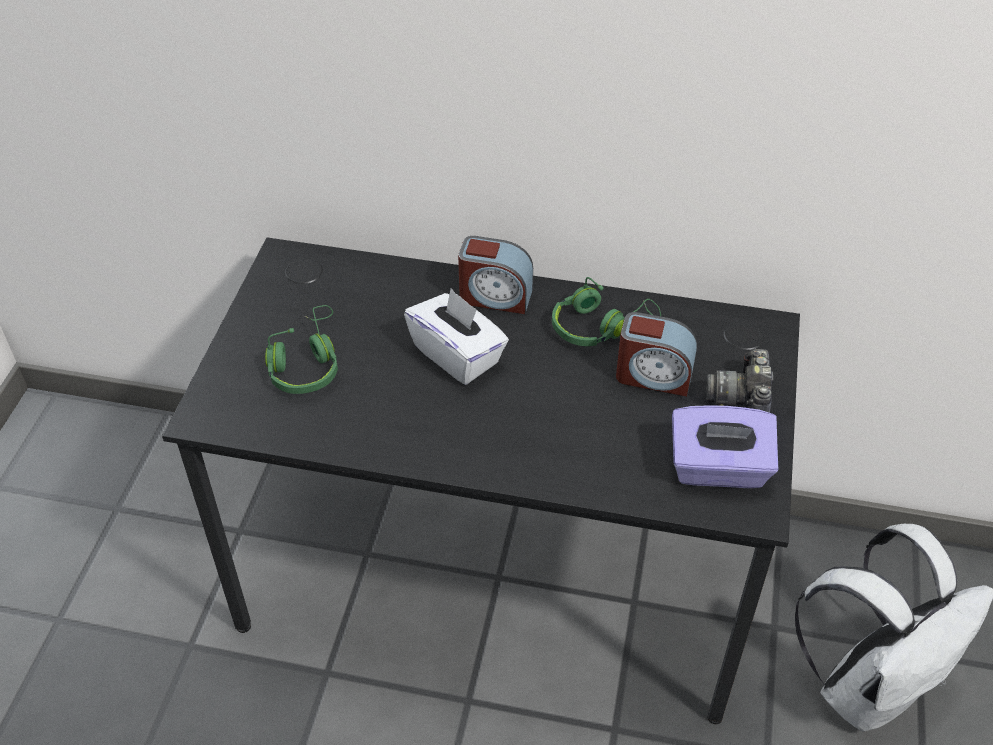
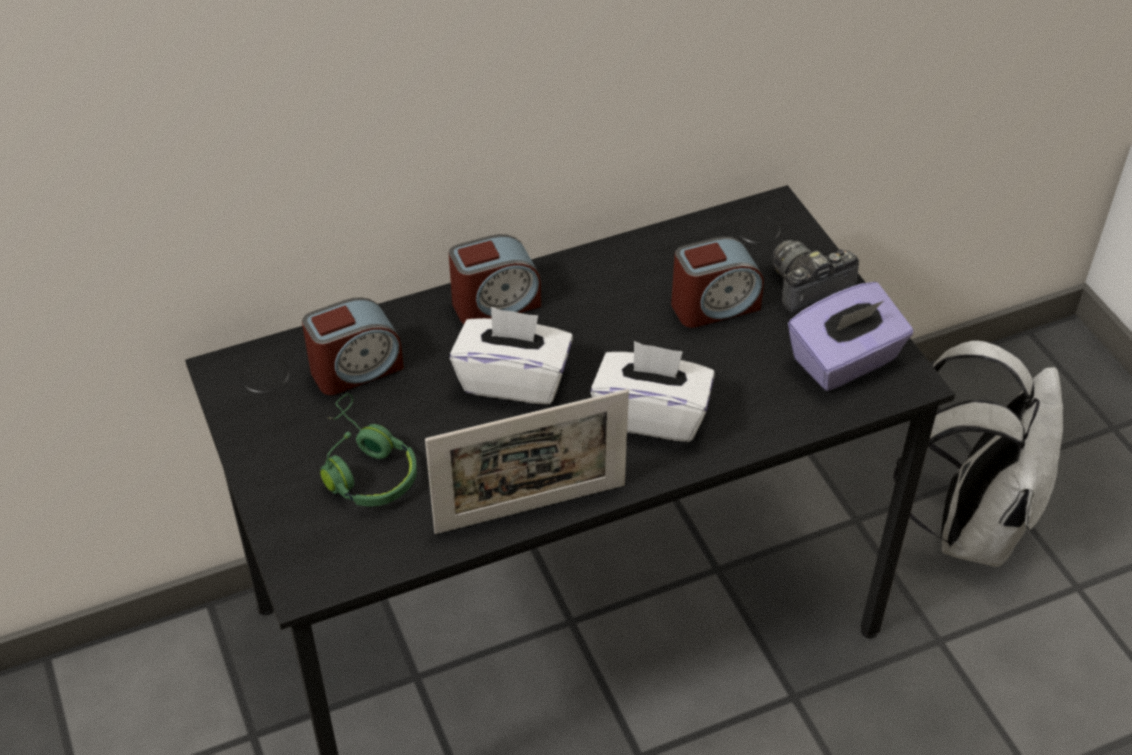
camera: 35 degrees left, 0 degrees up
green headphones [552,277,661,346] -> none
camera [706,349,773,413] -> camera turned 90 degrees clockwise [772,240,859,313]
none -> alarm clock [302,298,404,395]
none -> picture frame [425,389,629,534]
none -> white tissue box [591,341,715,442]

